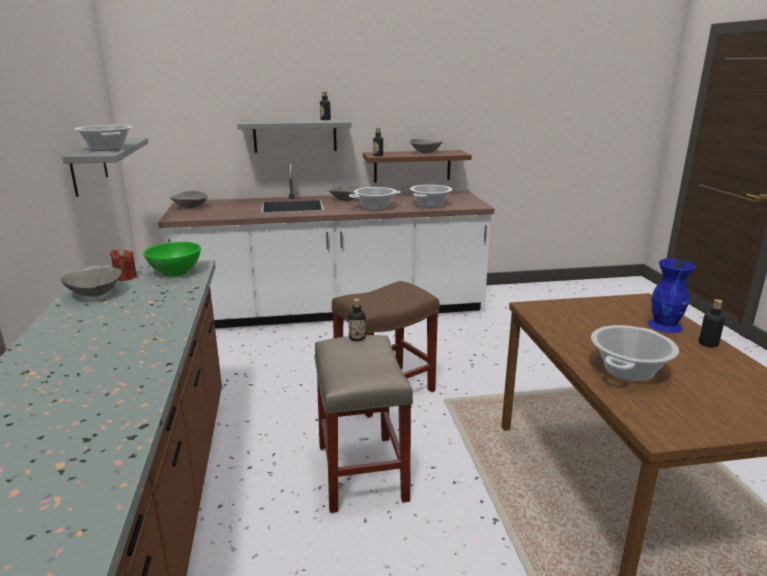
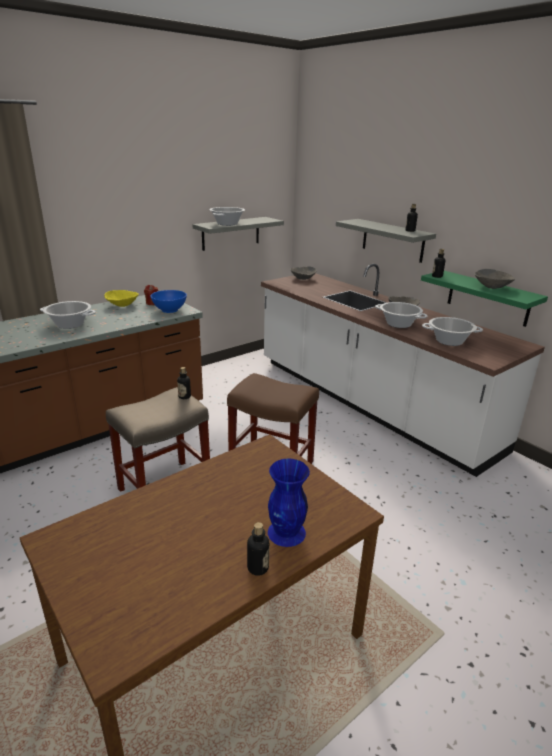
camera: 60 degrees right, 5 degrees up
grey bowl [61,267,122,297] -> yellow bowl [104,290,139,307]
green bowl [143,242,201,277] -> blue bowl [150,290,187,313]
brown shelf [363,150,472,182] -> green shelf [421,271,548,327]
cooking pot [591,325,679,381] -> cooking pot moved to [40,301,96,329]

